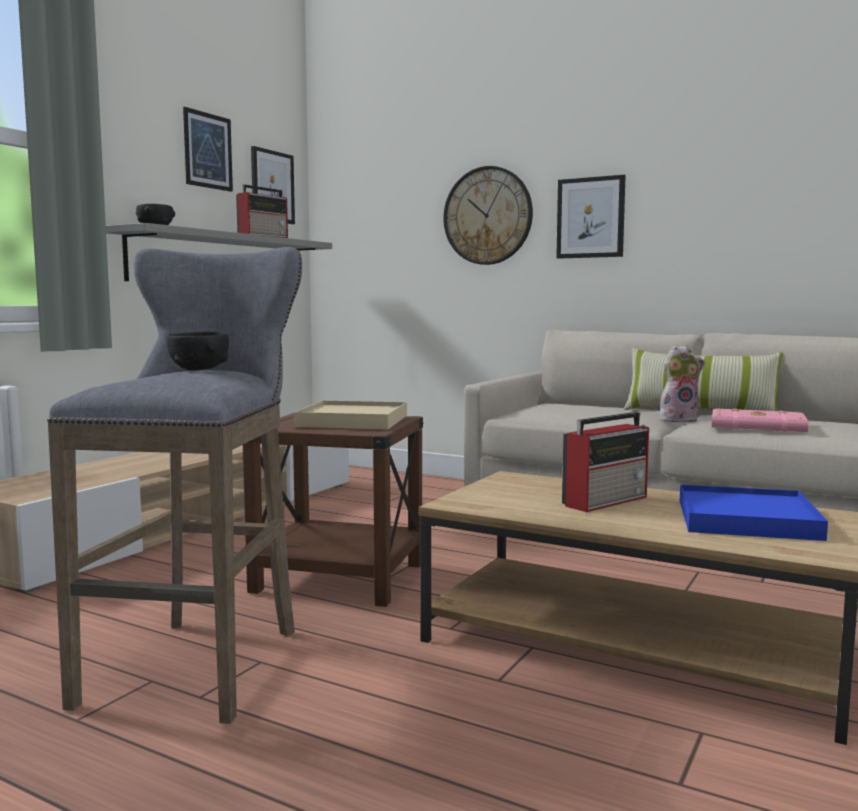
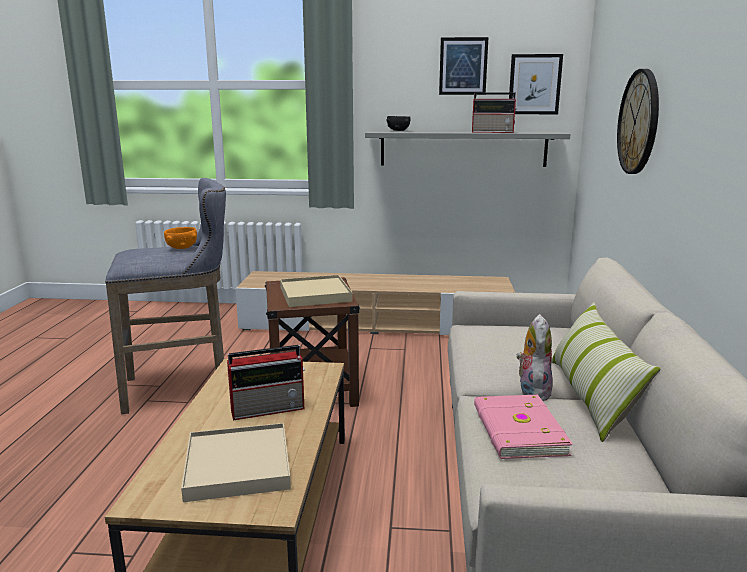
camera: 65 degrees right, 10 degrees up
black bowl [166,332,229,370] -> orange bowl [164,227,197,249]
picture [556,175,626,259] -> none
radio [562,412,649,512] -> radio turned 45 degrees counterclockwise [227,345,305,420]
plush toy [660,345,705,423] -> plush toy turned 135 degrees counterclockwise [516,314,553,401]
blue tray [680,485,828,541] -> beige tray [181,423,291,502]

